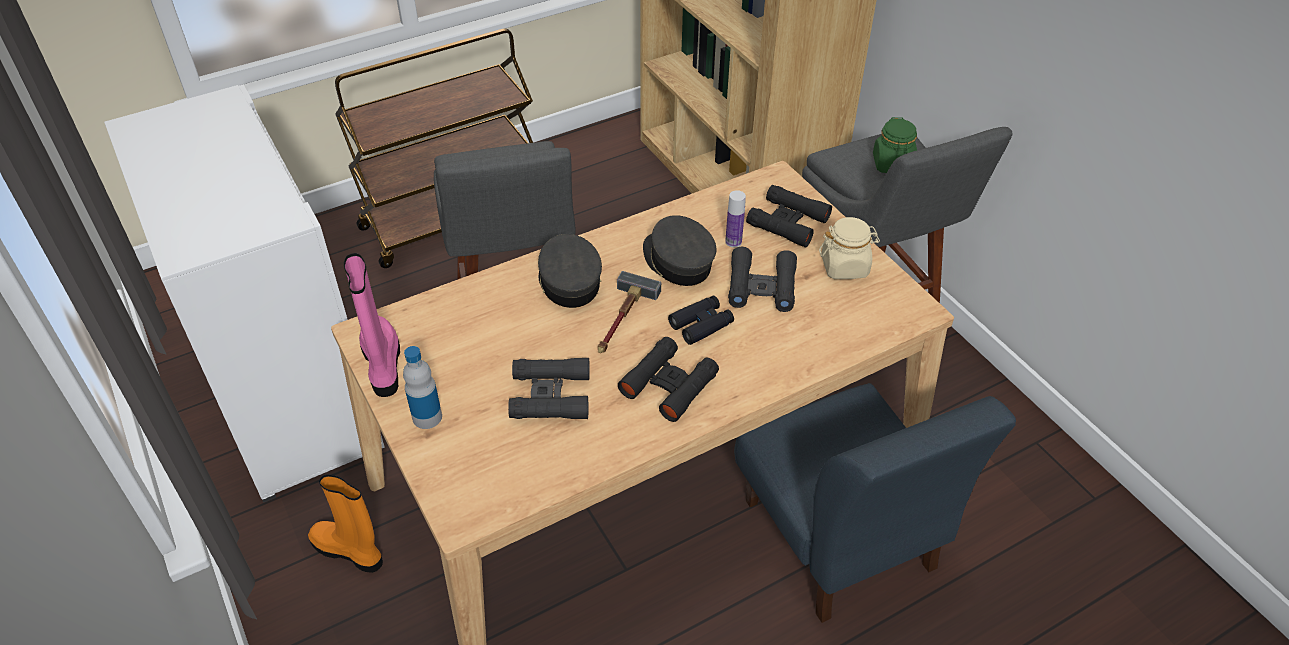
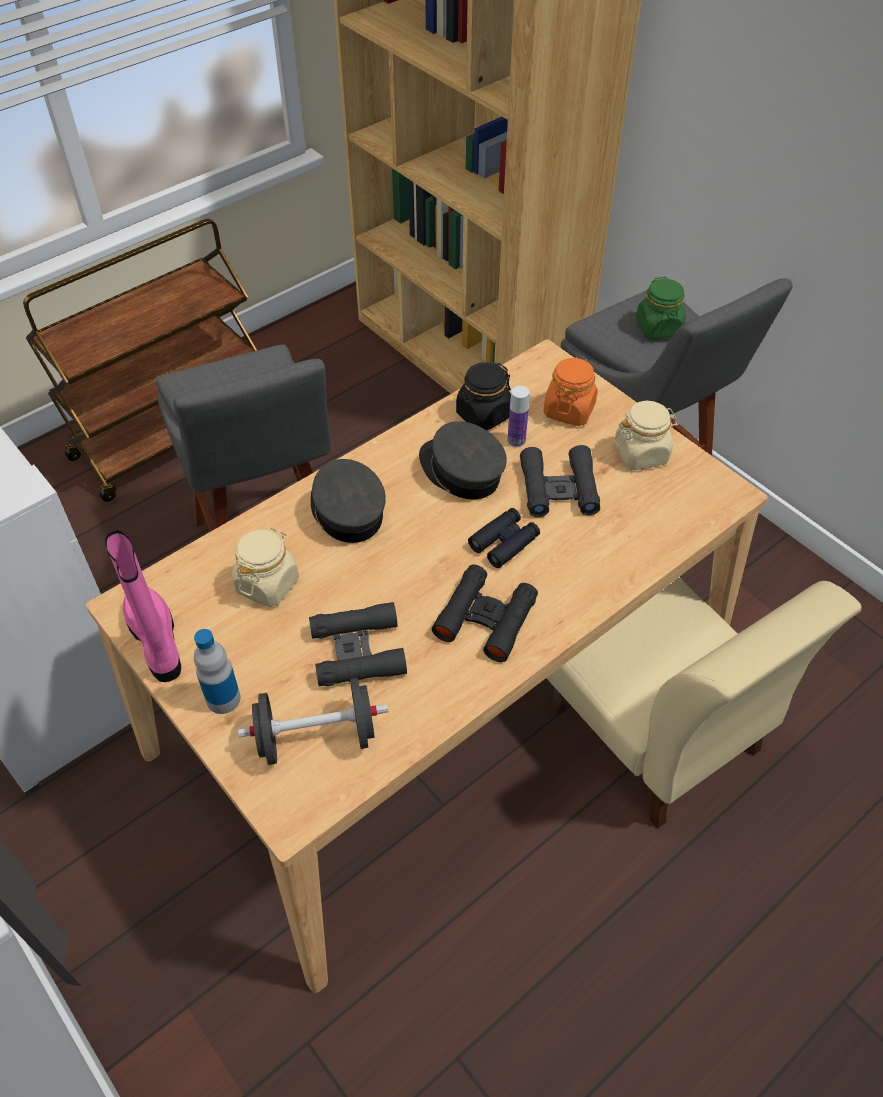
camera: 10 degrees left, 5 degrees up
orange boot [308,475,383,573] -> none
hammer [598,271,661,353] -> none
blue chair [734,383,1016,623] -> beige chair [547,577,861,829]
black binoculars [746,185,832,248] -> orange jar [543,357,598,426]
none -> beige jar [232,527,299,607]
none -> black dumbbell [238,678,388,765]
none -> black jar [456,362,511,430]

